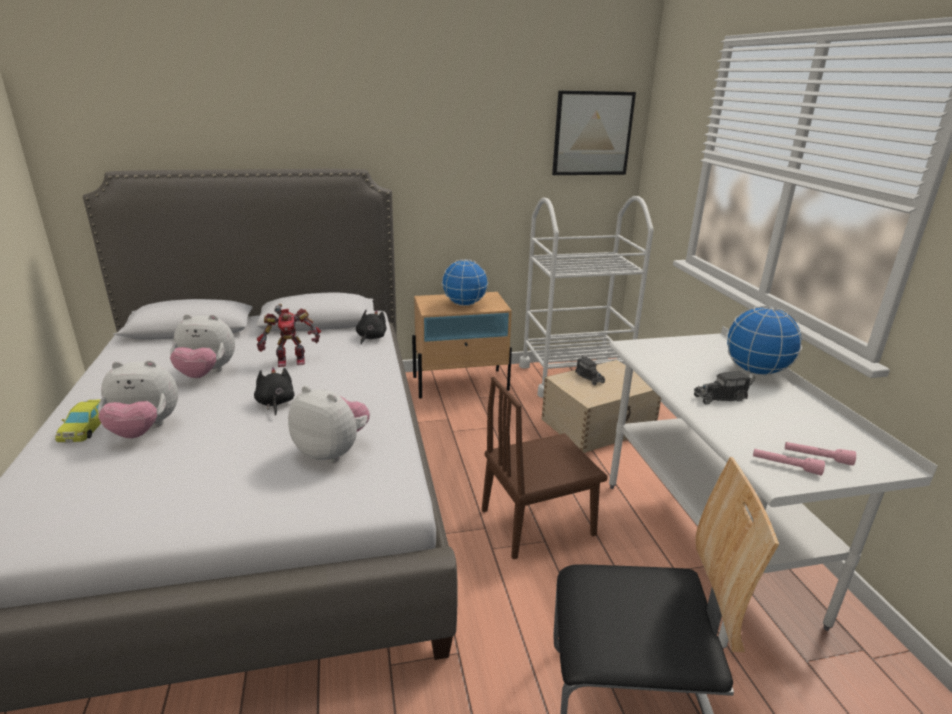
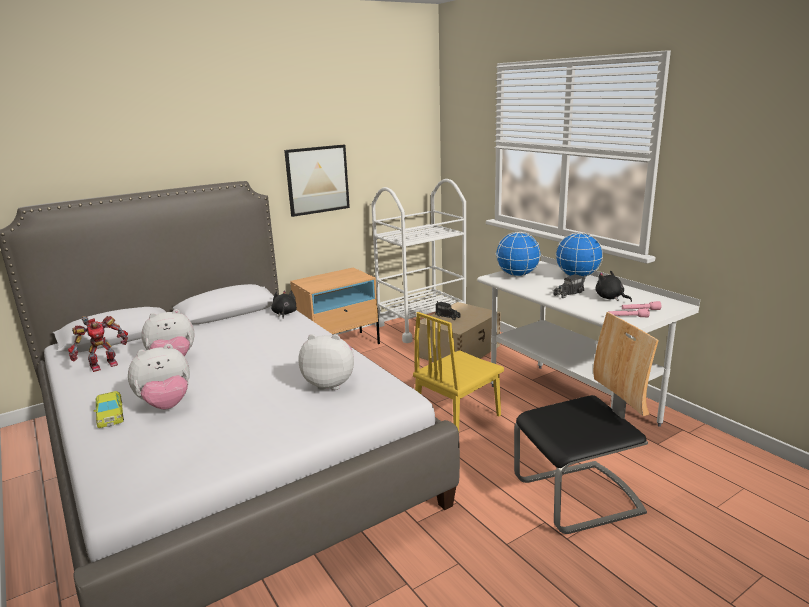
camera: 20 degrees left, 5 degrees down
black plush toy [254,367,295,416] -> black plush toy moved to [595,271,632,302]
toy robot [257,304,321,367] -> toy robot moved to [68,316,128,372]
globe [442,259,488,306] -> globe moved to [496,232,541,277]
brown chair [482,377,608,559] -> yellow chair [413,312,504,431]
picture [552,90,636,175] -> picture moved to [284,145,350,217]

